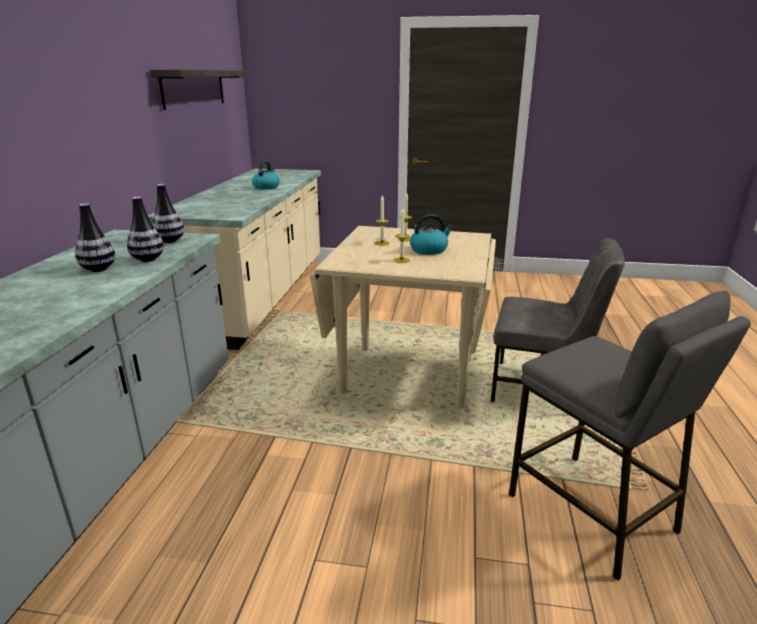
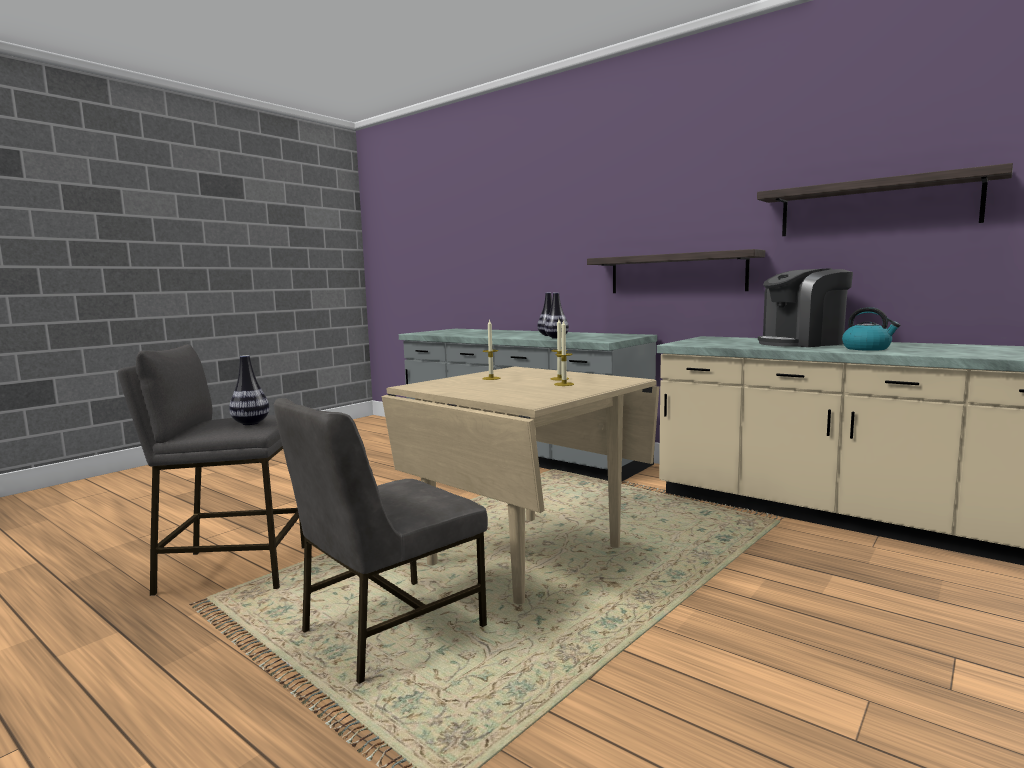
camera: 120 degrees right, 15 degrees down
vase [152,184,184,243] -> vase moved to [229,355,269,425]
kettle [410,214,453,255] -> none
none -> shelf [587,249,765,293]
none -> coffee machine [758,268,853,347]

